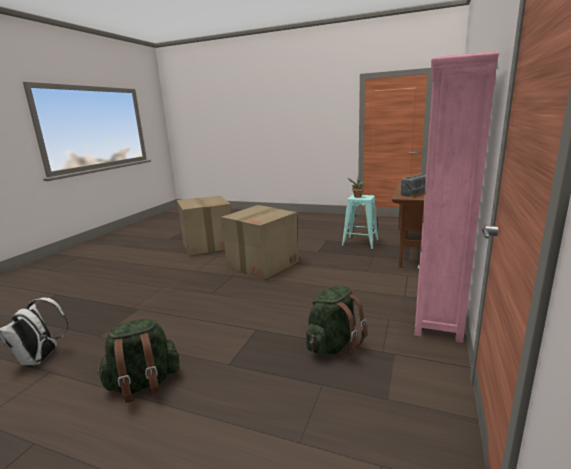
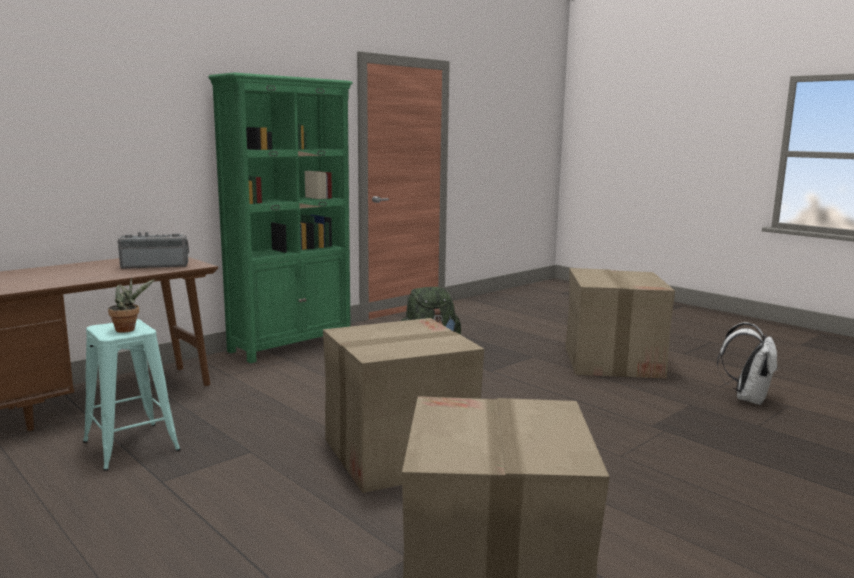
camera: 155 degrees left, 5 degrees down
green backpack [97,319,180,403] -> cardboard box [565,268,675,379]
pink bookcase [414,51,499,343] -> green bookcase [208,72,353,363]

